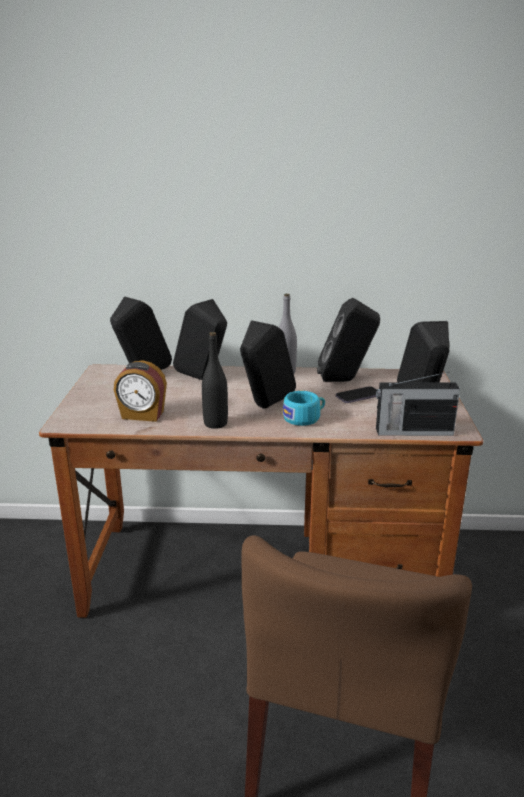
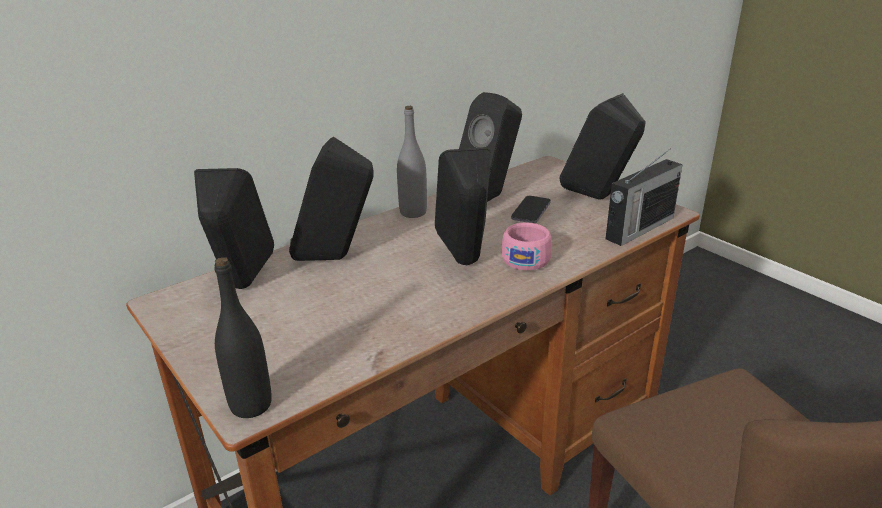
camera: 40 degrees left, 5 degrees up
alarm clock [114,360,167,422] -> none
black bottle [202,332,228,429] -> black bottle moved to [214,257,272,418]
turquoise cup [283,391,325,426] -> pink cup [501,222,552,270]

